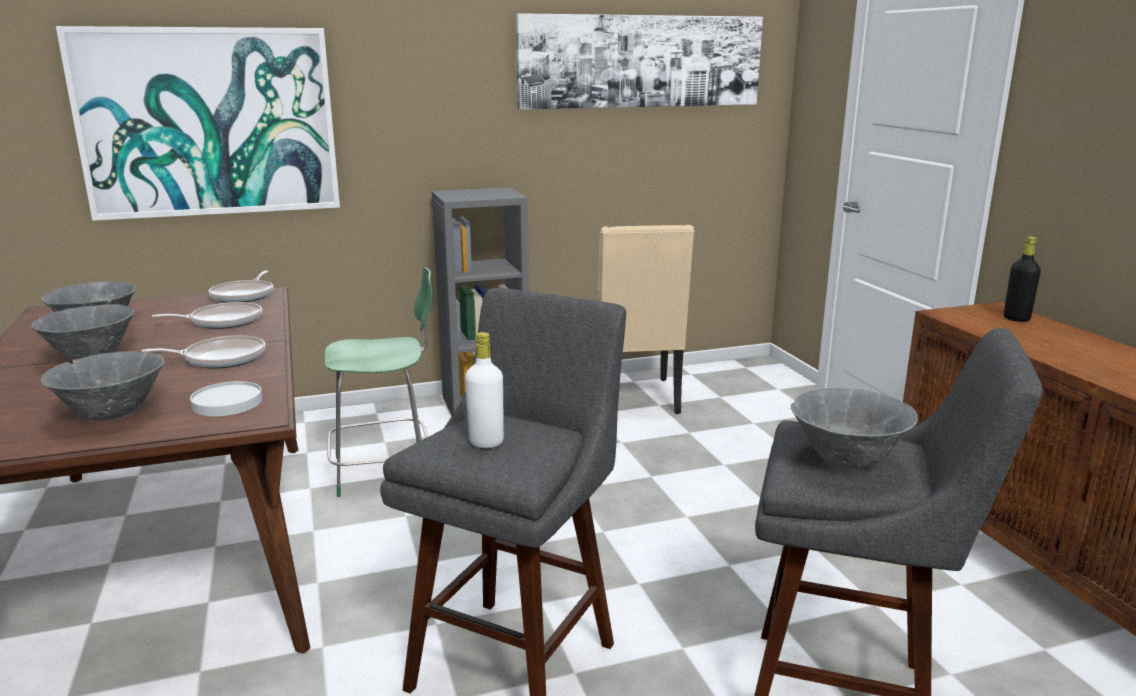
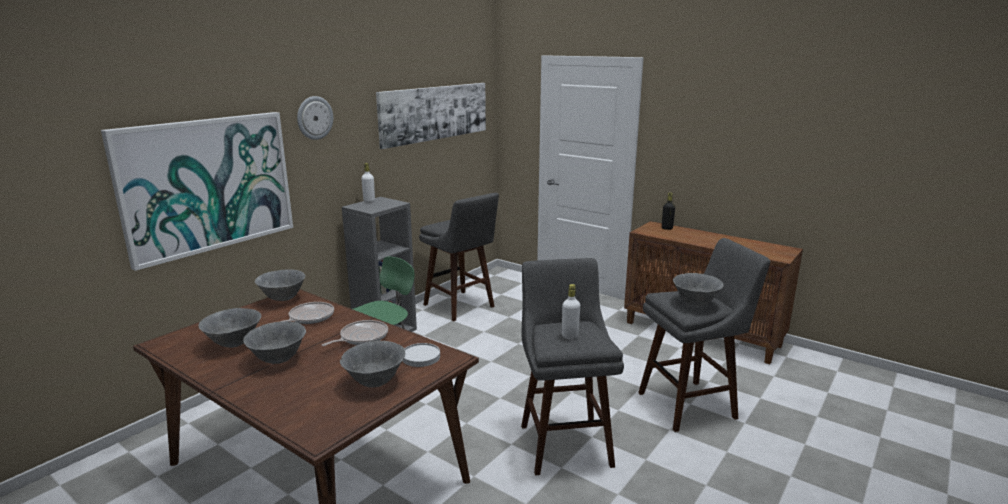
camera: 35 degrees left, 0 degrees up
frying pan [209,271,273,303] -> grey bowl [255,269,305,301]
beige chair [597,225,695,414] -> grey stool [419,193,499,321]
none -> wall clock [297,96,333,140]
none -> white bottle [361,163,375,203]

